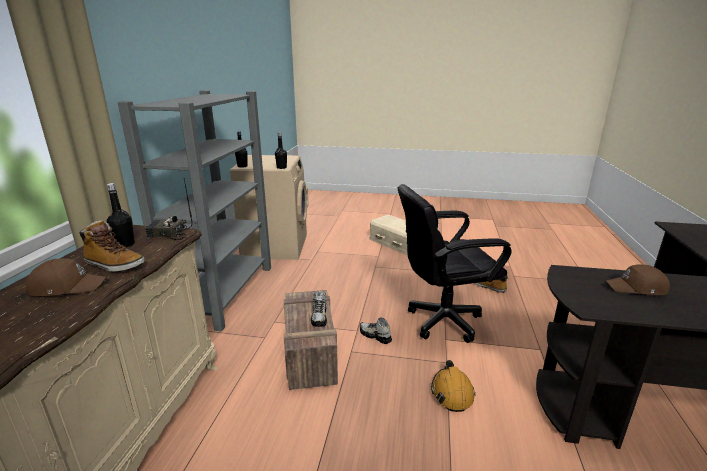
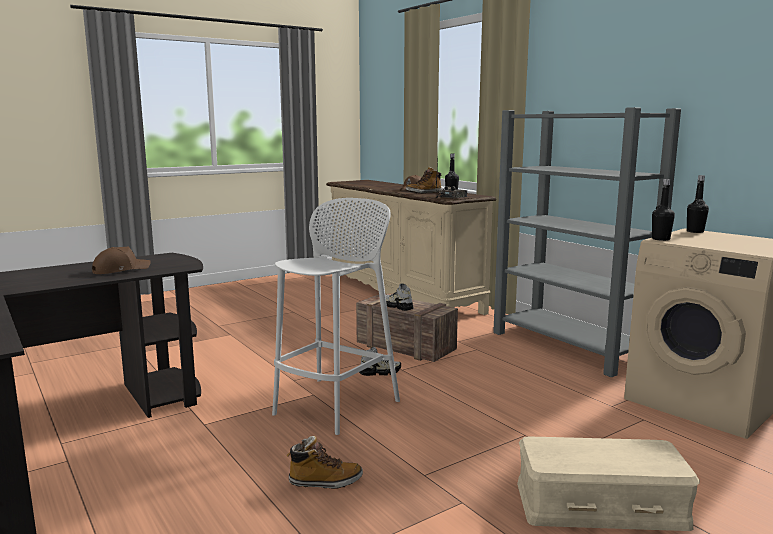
camera: 135 degrees right, 10 degrees down
black office chair [398,184,512,343] -> white stool [272,198,400,435]
orange hard hat [431,360,476,412] -> none

